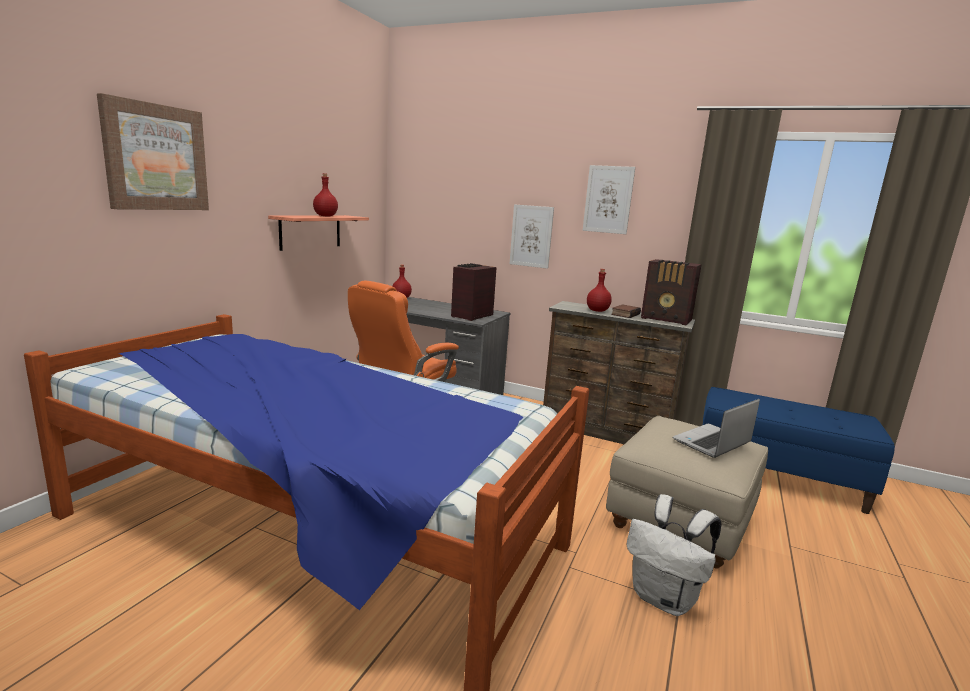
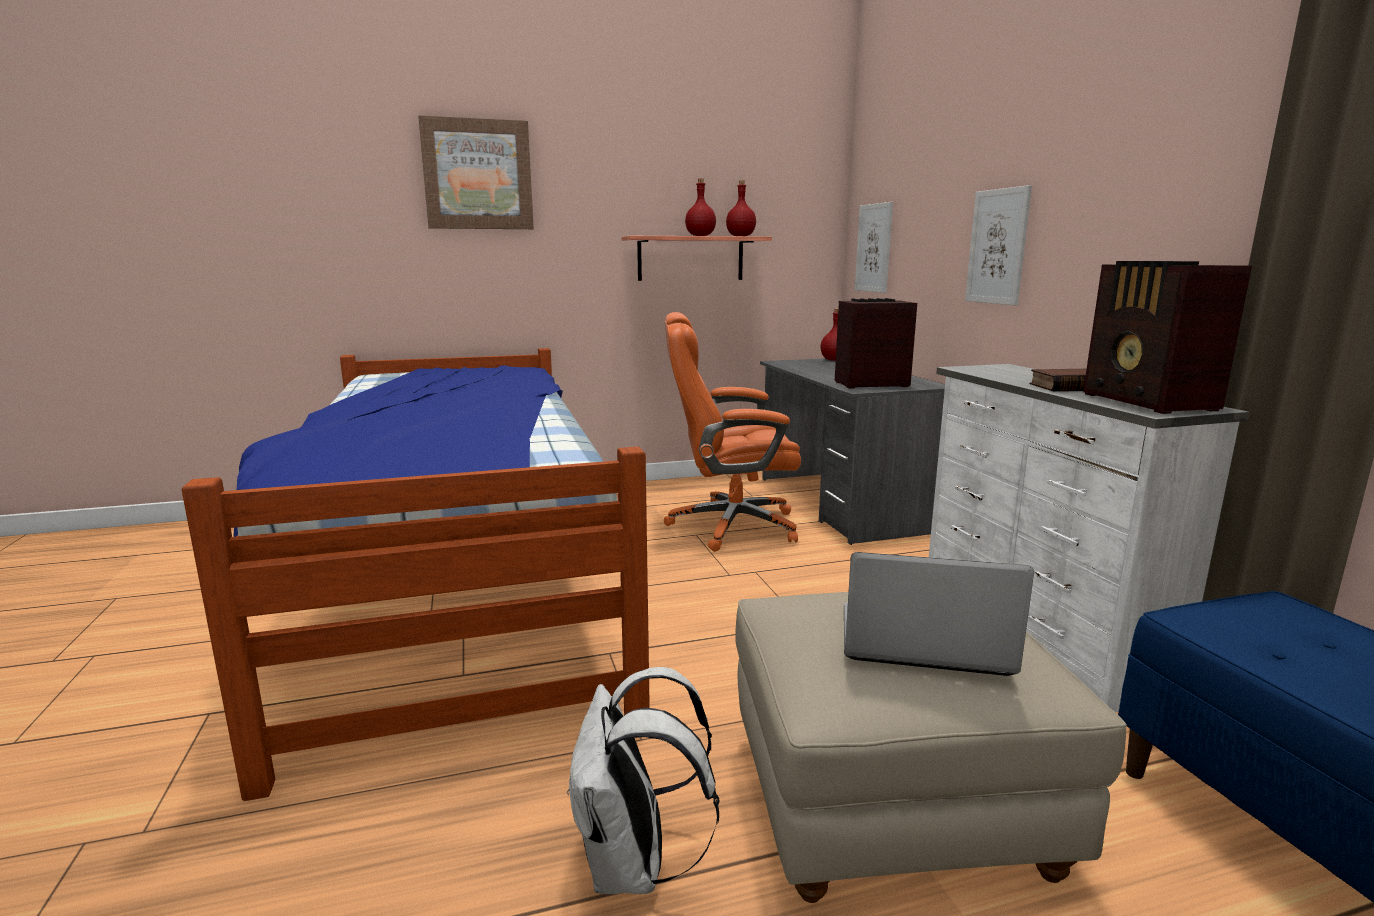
camera: 50 degrees right, 0 degrees up
brown dresser [543,301,695,444] -> white dresser [929,364,1250,712]
picture [583,165,635,234] -> picture moved to [855,202,893,293]
red bottle [587,269,612,312] -> red bottle moved to [726,180,756,236]

